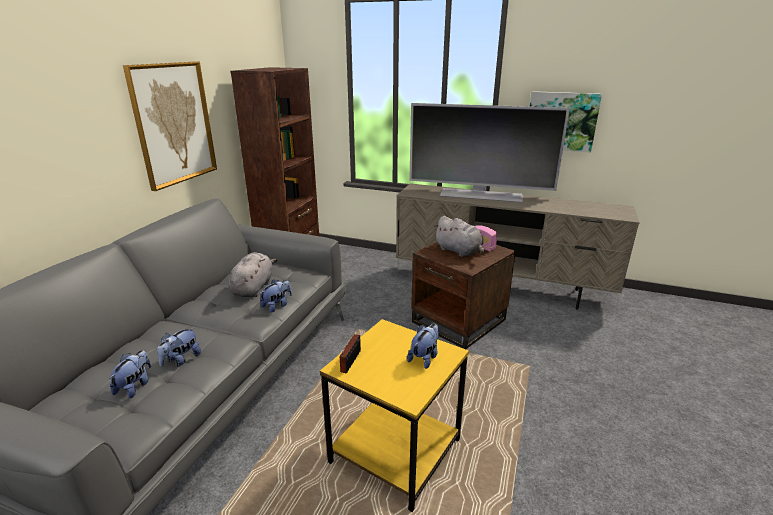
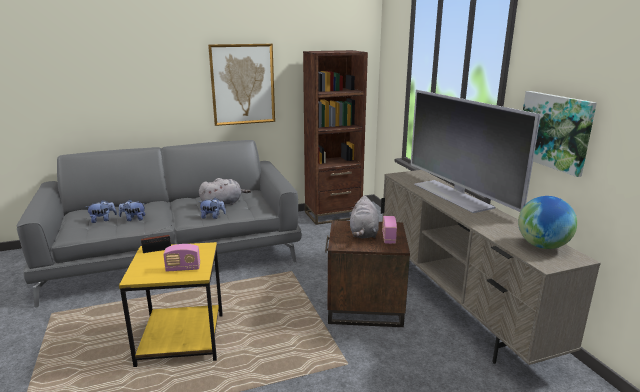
camera: 50 degrees right, 5 degrees down
plush toy [407,324,439,369] -> radio [163,244,200,272]
none -> globe [518,196,577,249]

